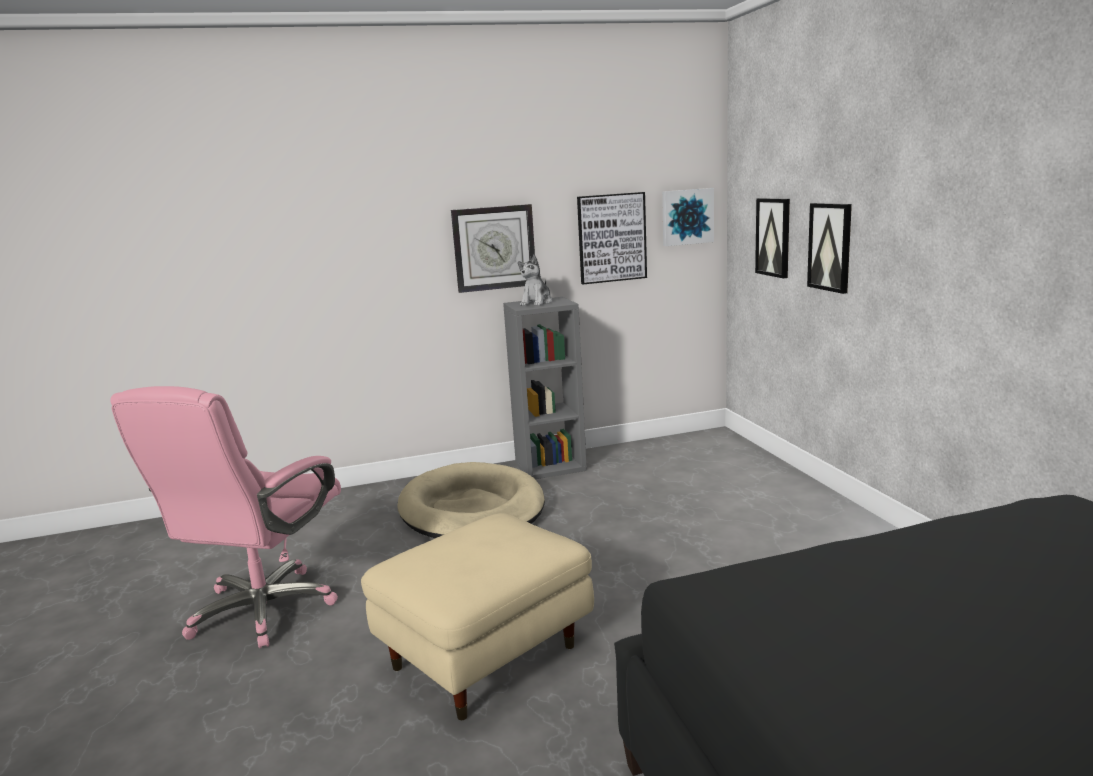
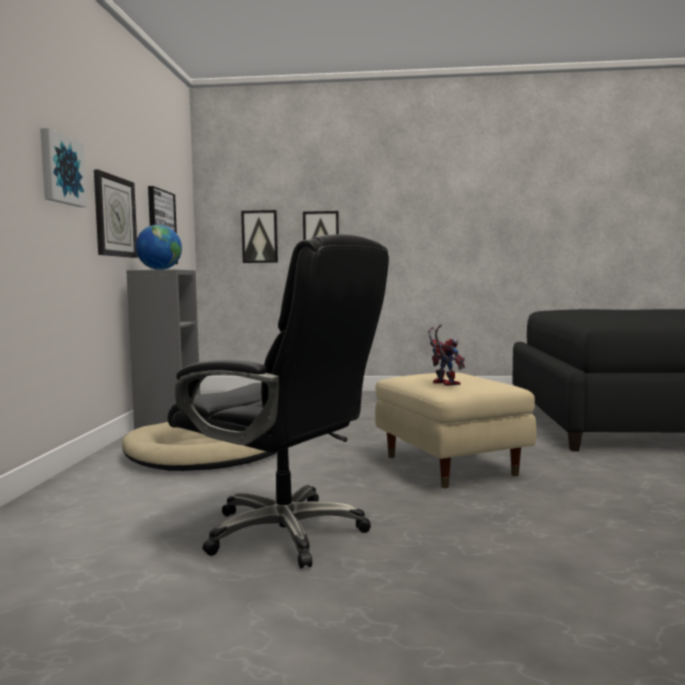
camera: 70 degrees left, 10 degrees down
pink office chair [110,386,341,648] -> black office chair [168,234,389,568]
plush toy [518,255,552,306] -> globe [136,225,182,270]
picture [662,188,714,246] -> picture moved to [40,128,87,207]
none -> toy robot [428,324,465,386]

